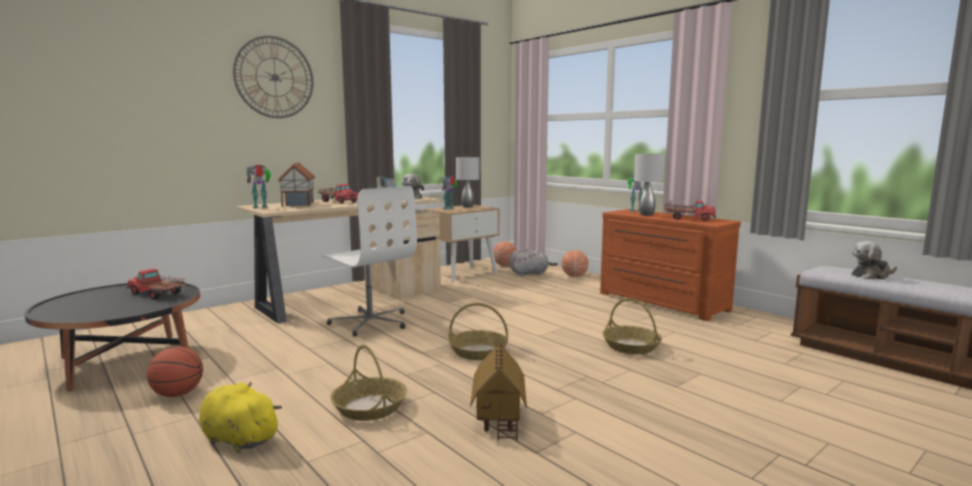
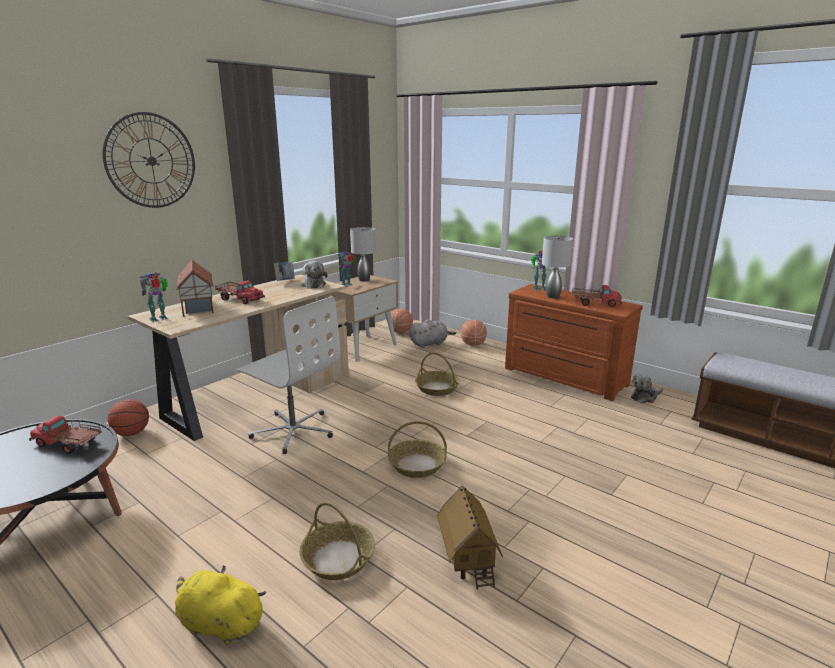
camera: 10 degrees left, 10 degrees up
basketball [147,347,203,397] -> basketball moved to [108,399,149,436]
basket [602,298,662,354] -> basket moved to [415,352,460,396]
plush toy [851,241,897,279] -> plush toy moved to [631,374,663,403]

